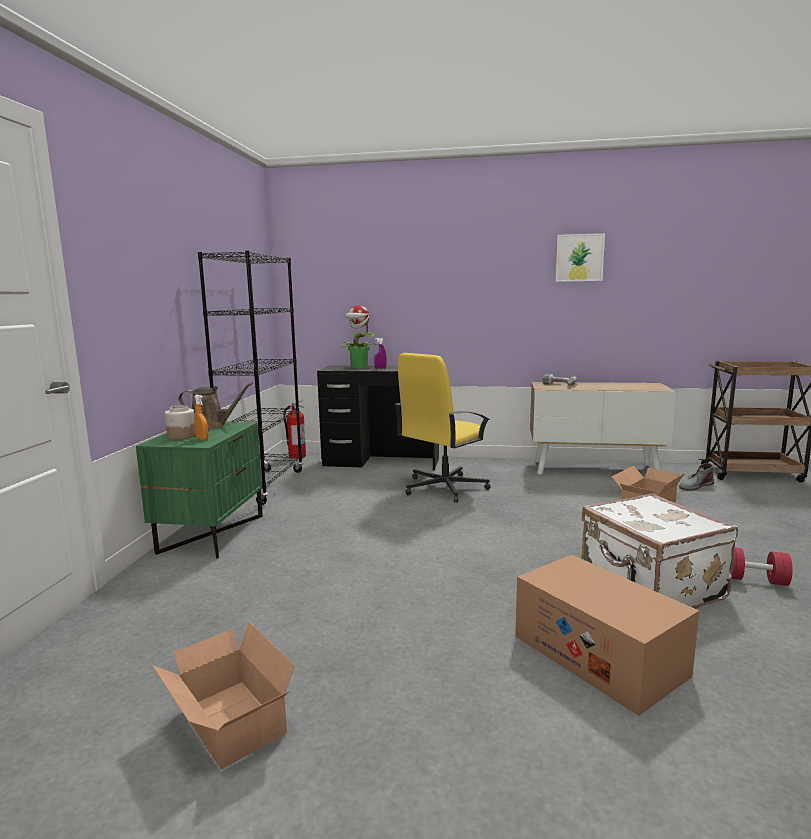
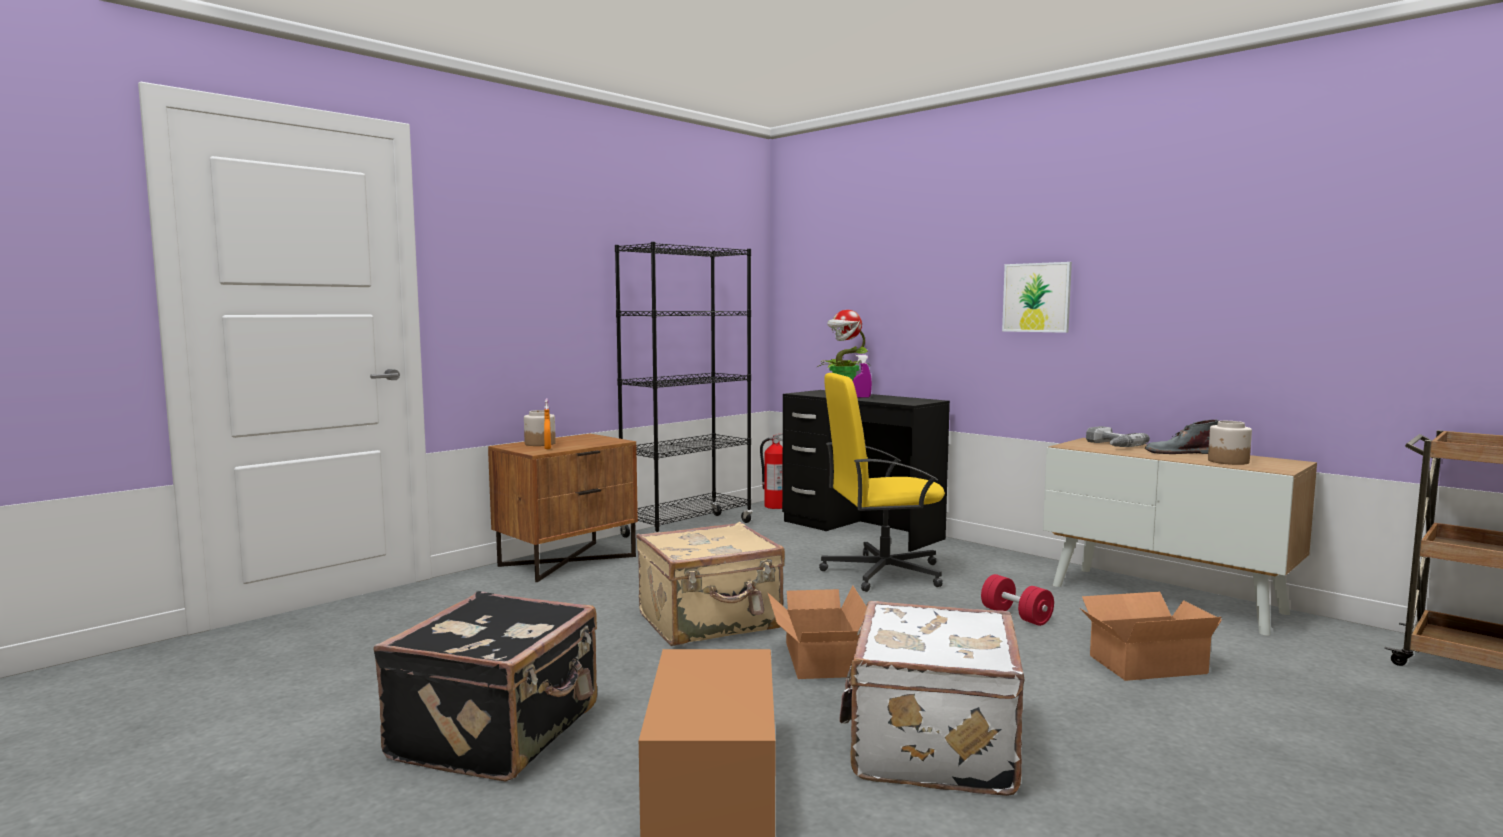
camera: 35 degrees right, 5 degrees down
green nightstand [136,421,263,559] -> brown nightstand [488,434,638,582]
cardboard box [153,622,295,769] -> cardboard box moved to [768,585,866,679]
brown watering can [178,382,253,430] -> none
picture [555,233,605,282] -> picture moved to [1002,262,1072,333]
grey boot [679,463,714,491] -> grey boot moved to [1145,420,1219,454]
red dumbbell [732,547,793,586] -> red dumbbell moved to [981,574,1054,626]
none -> black suitcase [373,591,597,782]
none -> beige suitcase [636,522,785,646]
none -> jar [1208,421,1252,465]

